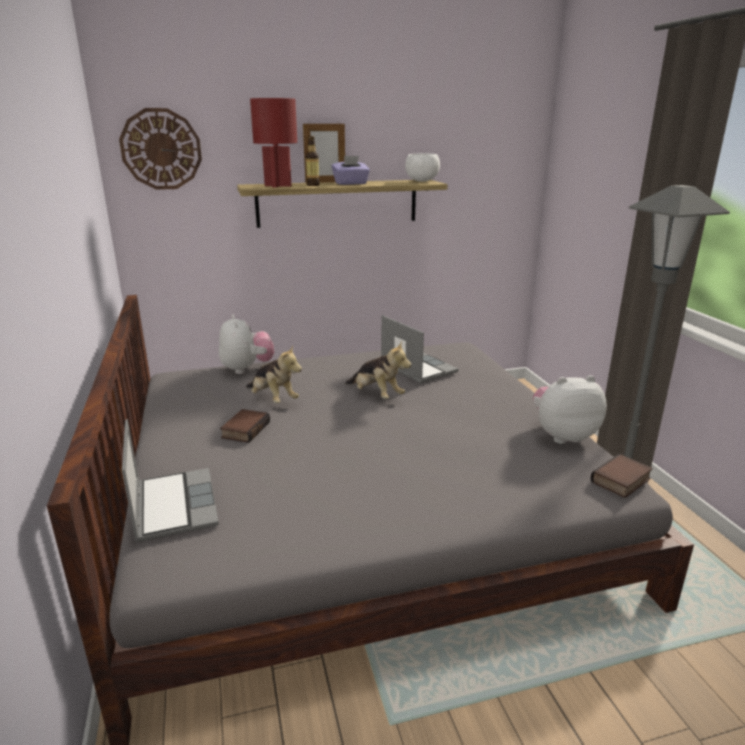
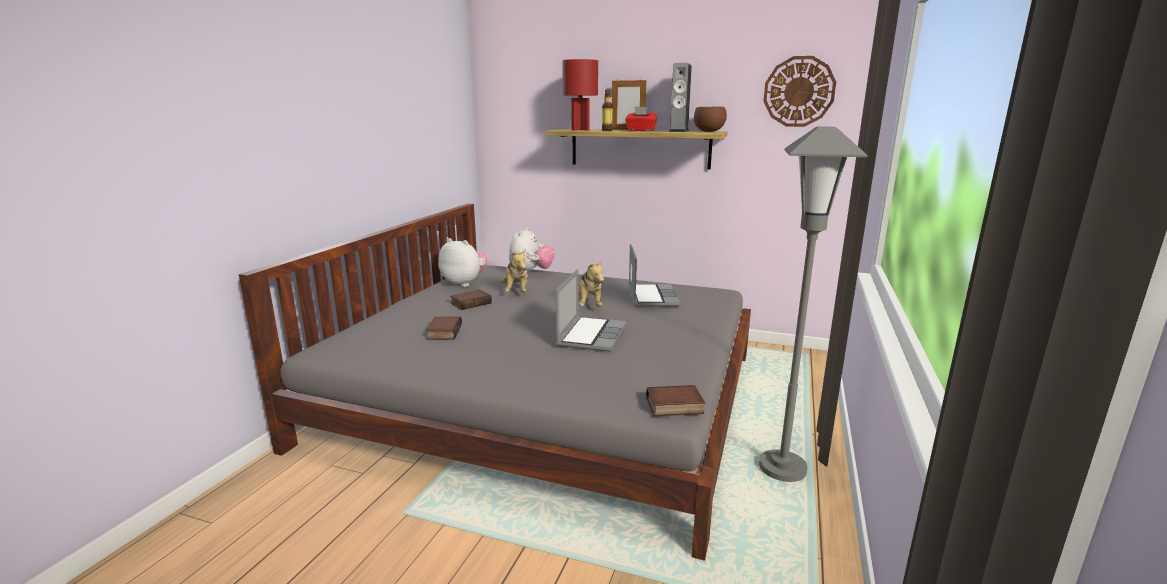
camera: 35 degrees right, 5 degrees down
wall clock [119,108,202,190] -> wall clock moved to [763,56,836,127]
laptop [122,419,219,542] -> laptop moved to [556,269,626,352]
purple tissue box [332,156,370,185] -> red tissue box [625,107,658,131]
white bowl [405,153,440,182] -> brown bowl [694,107,727,132]
plush toy [533,375,607,444] -> plush toy moved to [438,238,487,287]
none -> book [426,316,462,340]
none -> speaker [669,63,692,132]

